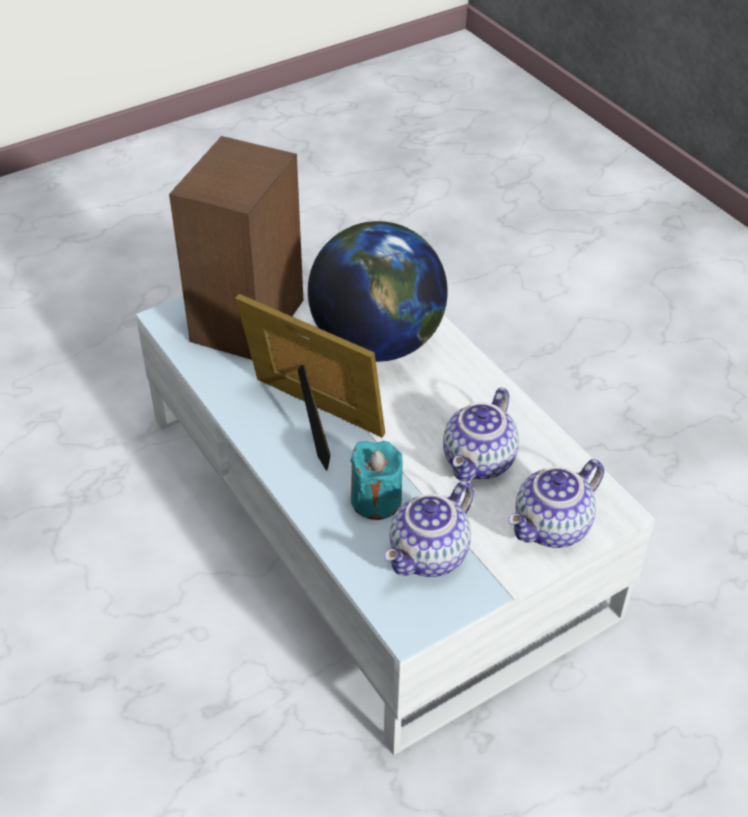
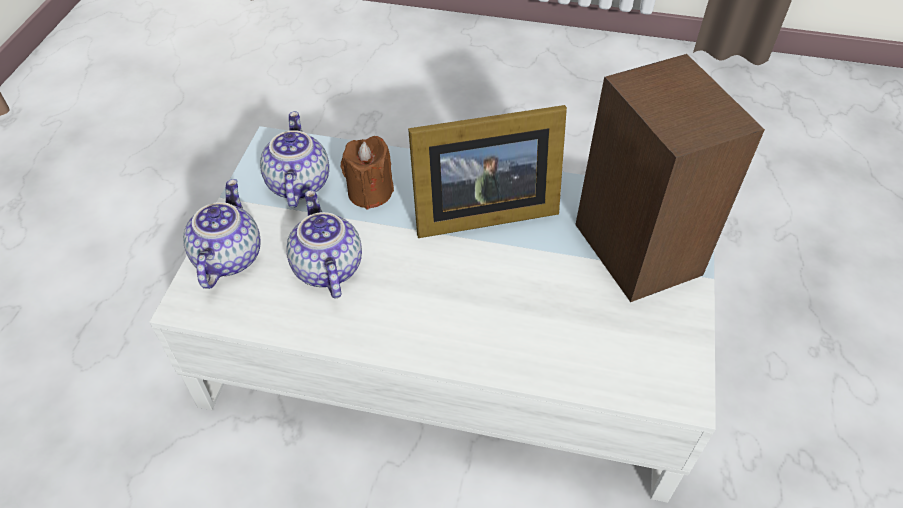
camera: 135 degrees right, 5 degrees up
globe [308,221,448,362] -> none
turquoise candle [350,441,403,520] -> brown candle [341,136,394,210]

